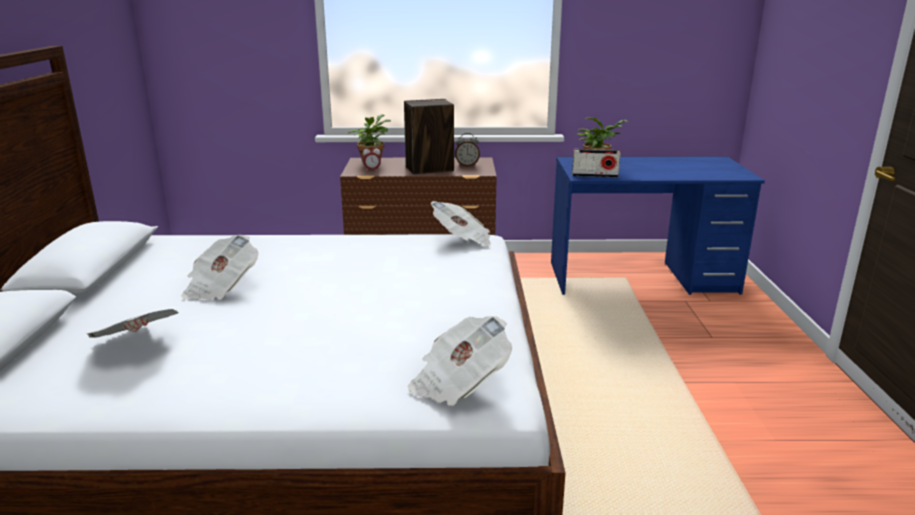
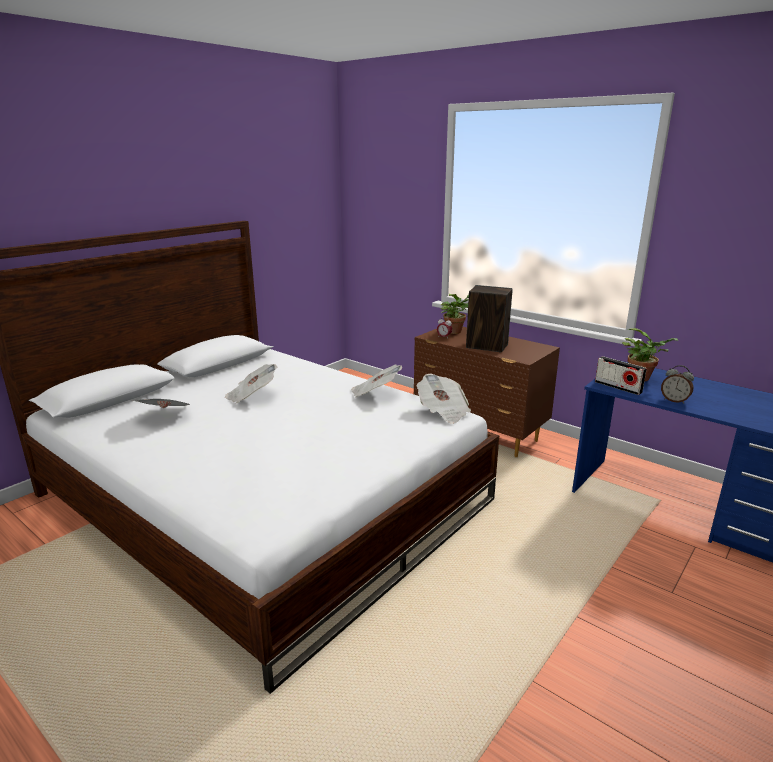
camera: 40 degrees right, 0 degrees up
newspaper [408,316,512,406] -> newspaper moved to [351,364,402,397]
alarm clock [455,133,480,166] -> alarm clock moved to [661,365,694,404]

